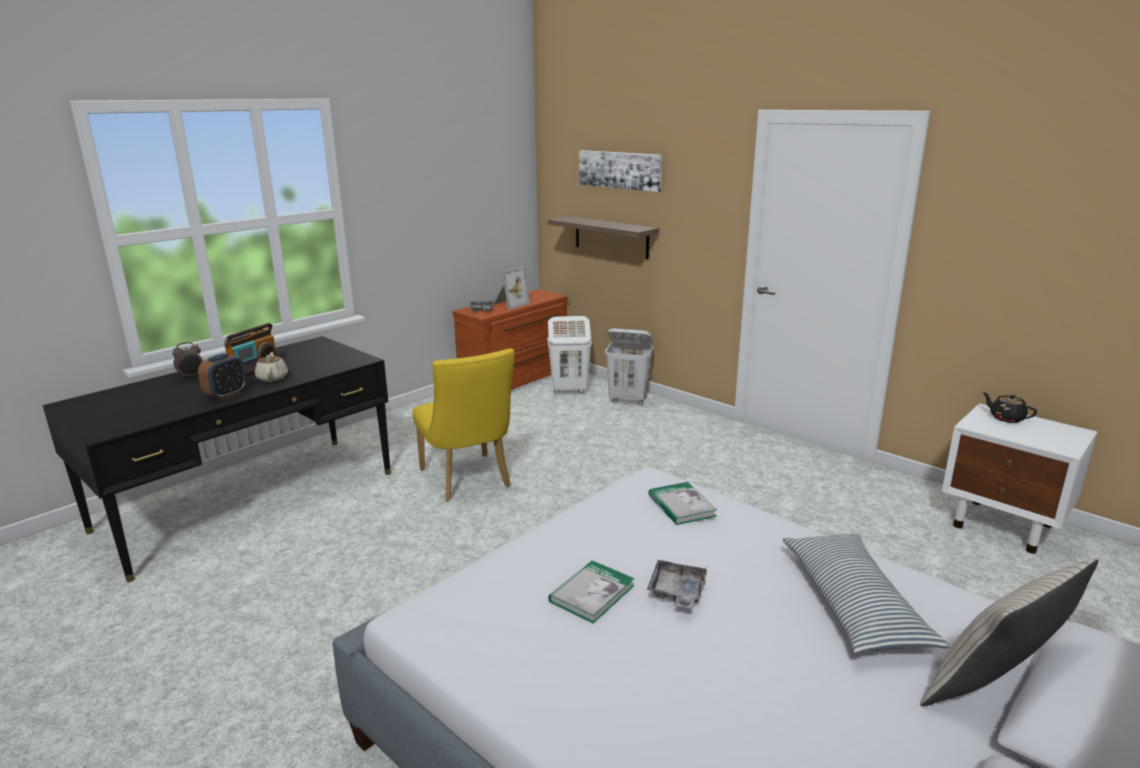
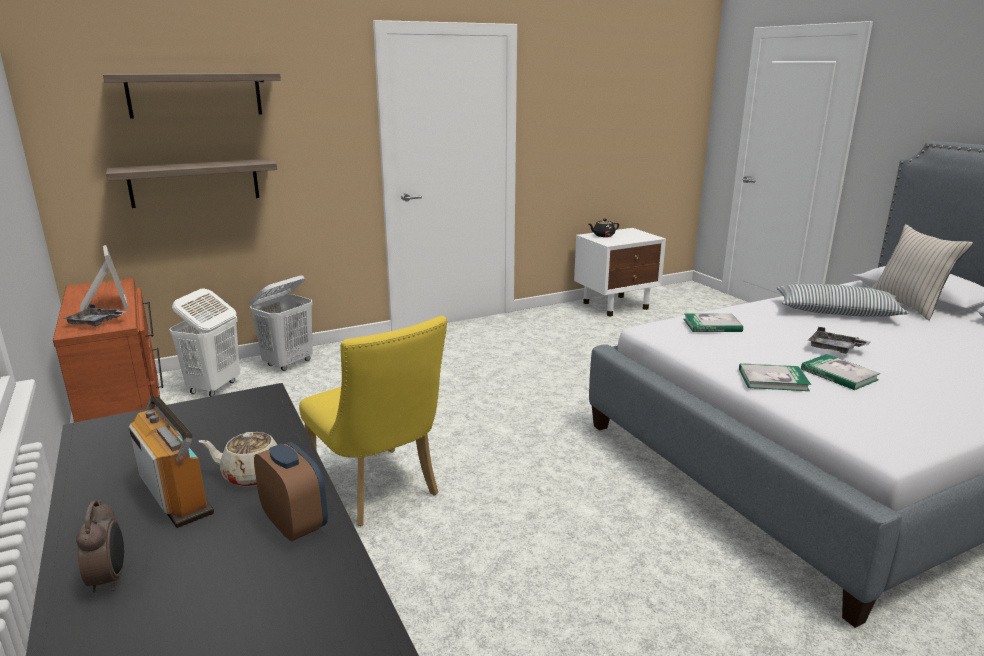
camera: 70 degrees left, 0 degrees up
yellow chair [412,348,514,502] -> yellow chair turned 60 degrees clockwise [299,316,447,526]
picture [579,150,662,192] -> shelf [103,73,281,119]
none -> book [739,363,811,391]

